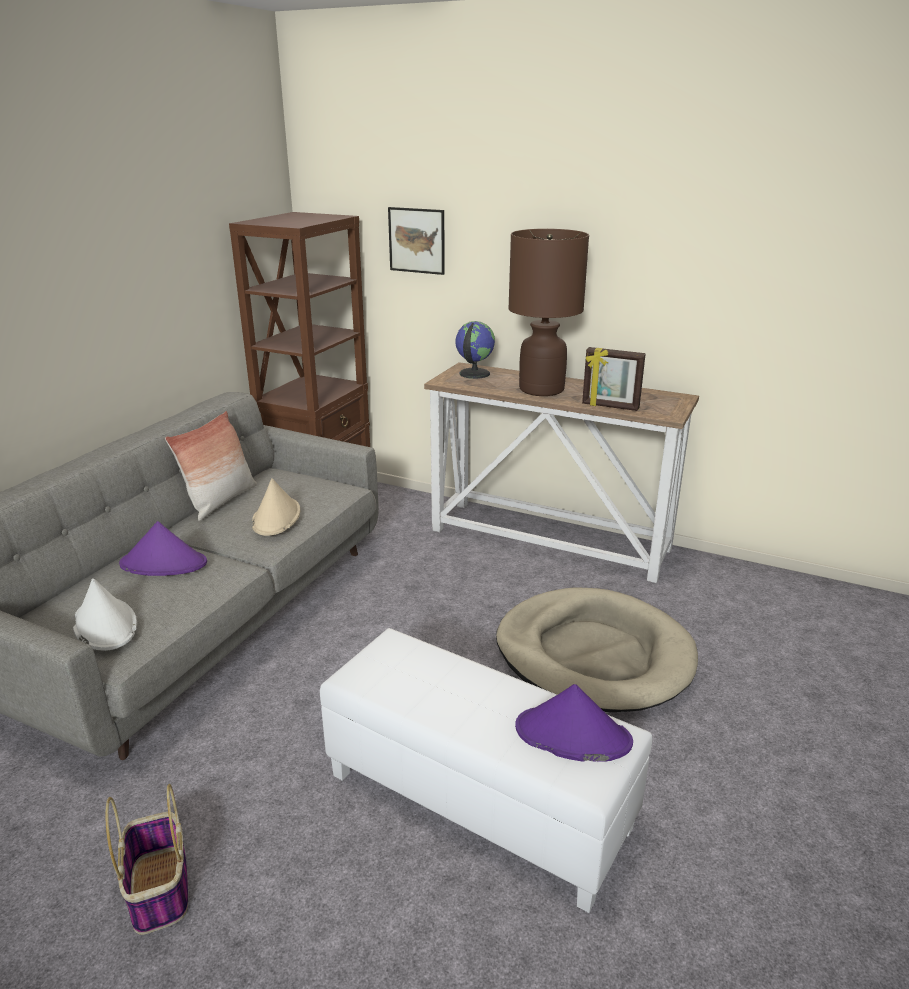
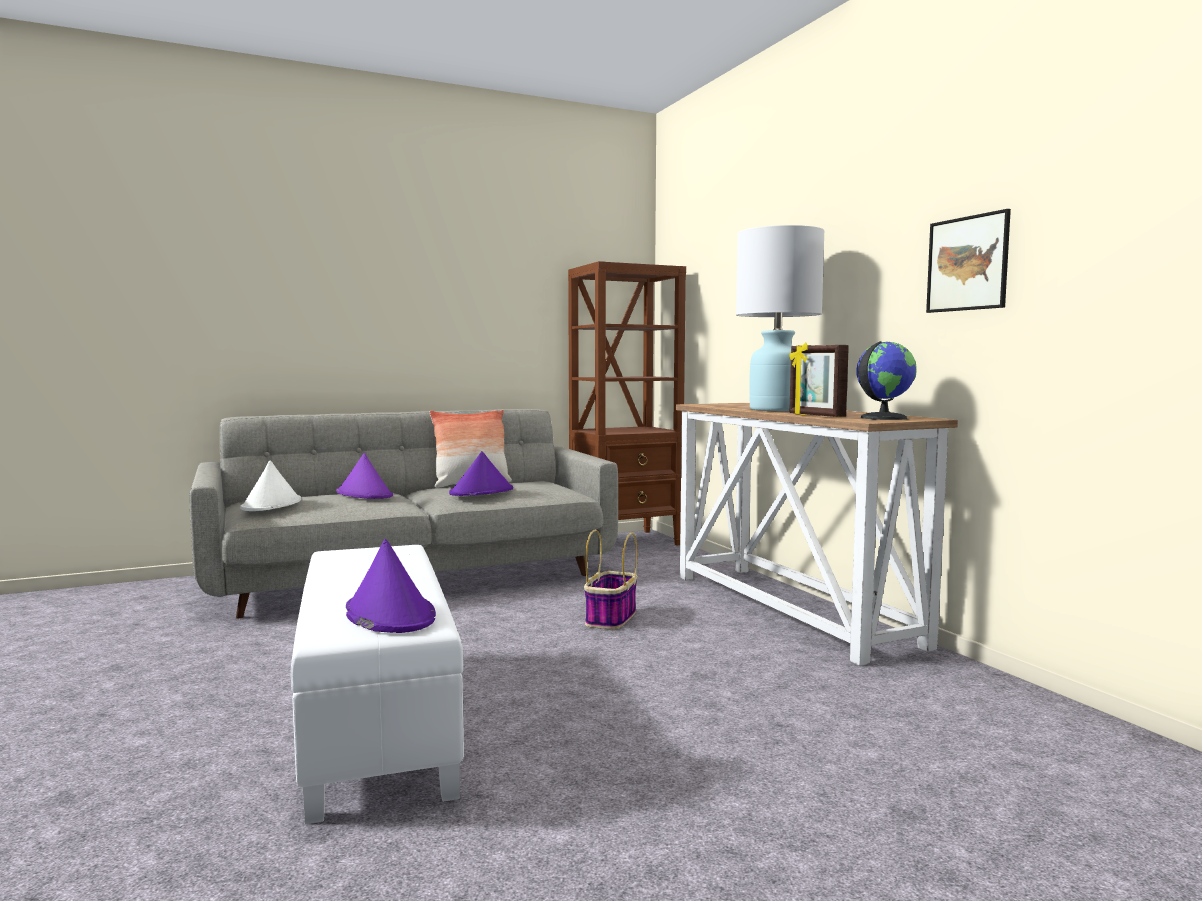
camera: 40 degrees right, 20 degrees down
basket [105,784,188,935] -> basket moved to [584,530,637,629]
beige hat [252,479,300,536] -> purple hat [449,451,513,496]
picture [388,207,445,275] -> picture moved to [926,209,1011,313]
globe [456,321,495,379] -> globe moved to [856,341,917,420]
beige dog bed [496,587,698,712] -> none
brown table lamp [508,229,589,396] -> white table lamp [736,225,825,411]

